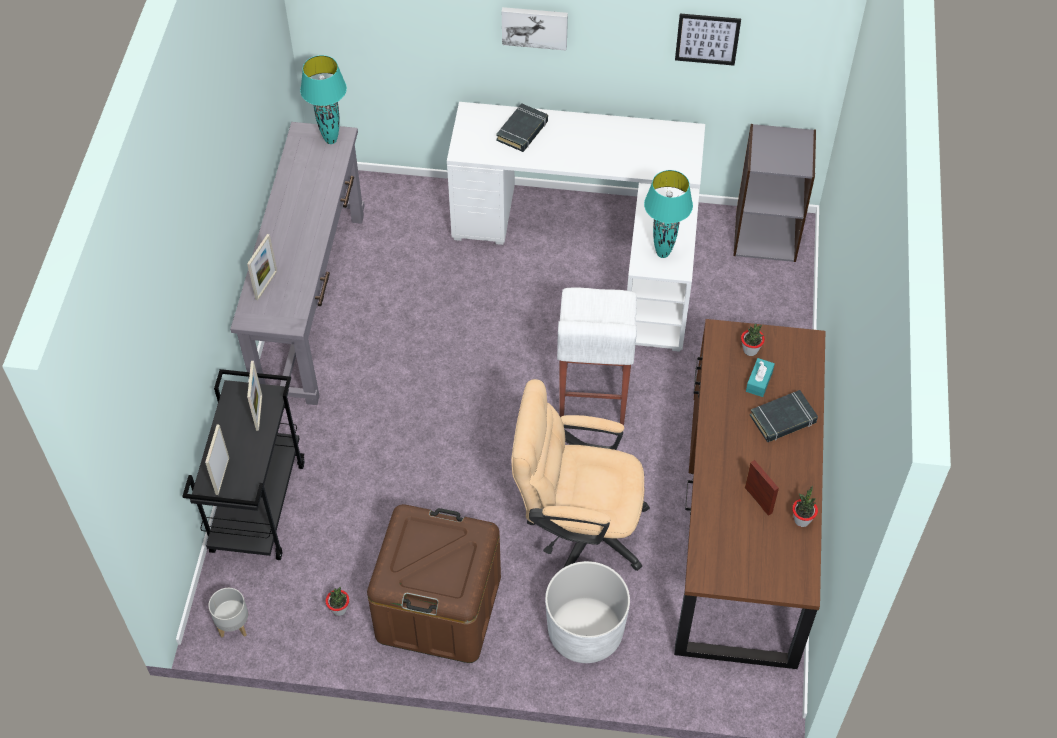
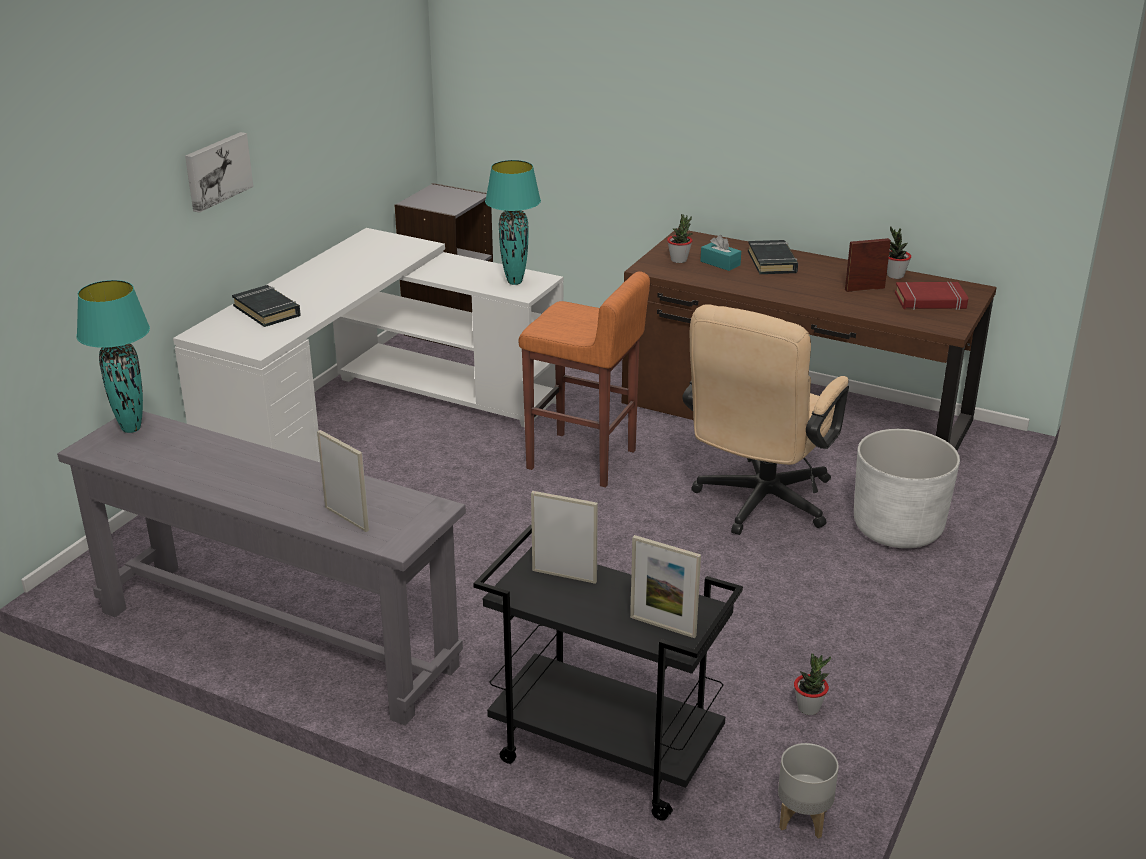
camera: 70 degrees left, 25 degrees down
brown storage box [367,504,501,663] -> none
white stool [557,287,637,426] -> orange stool [518,271,650,487]
picture [675,14,741,66] -> none
none -> red book [895,282,968,310]

